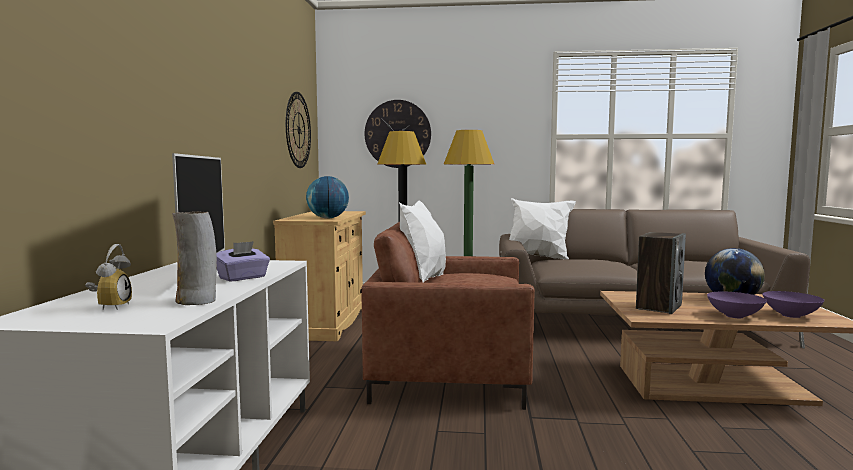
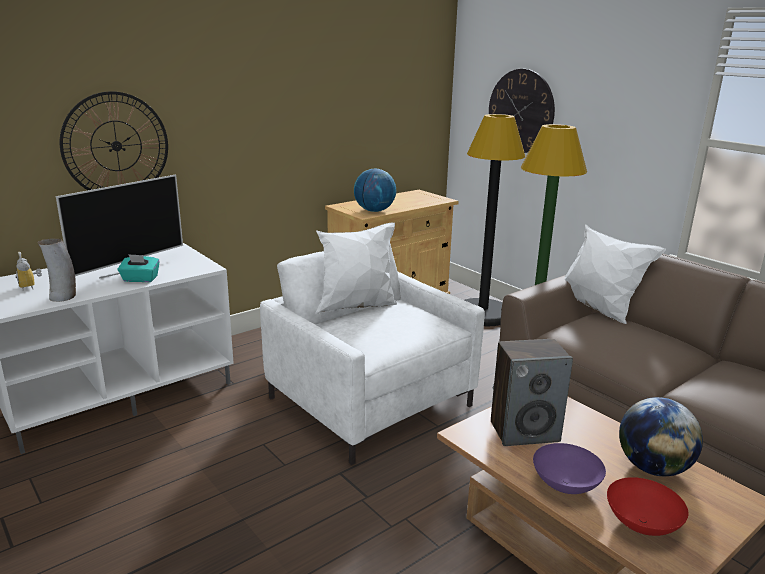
camera: 45 degrees right, 15 degrees up
alarm clock [85,244,132,310] -> alarm clock turned 105 degrees clockwise [16,252,42,289]
purple tissue box [216,241,270,282] -> turquoise tissue box [118,254,160,282]
wall clock [286,92,311,168] -> wall clock moved to [60,91,168,190]
brown armchair [361,222,535,410] -> white armchair [260,244,485,465]
purple bowl [763,291,824,318] -> red bowl [607,477,688,536]

